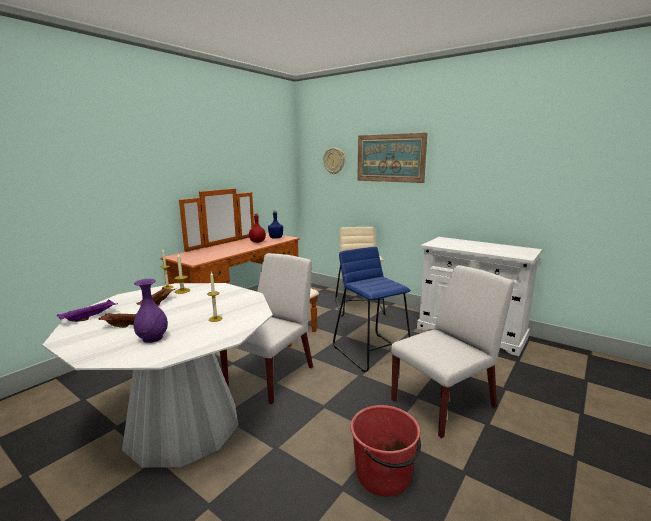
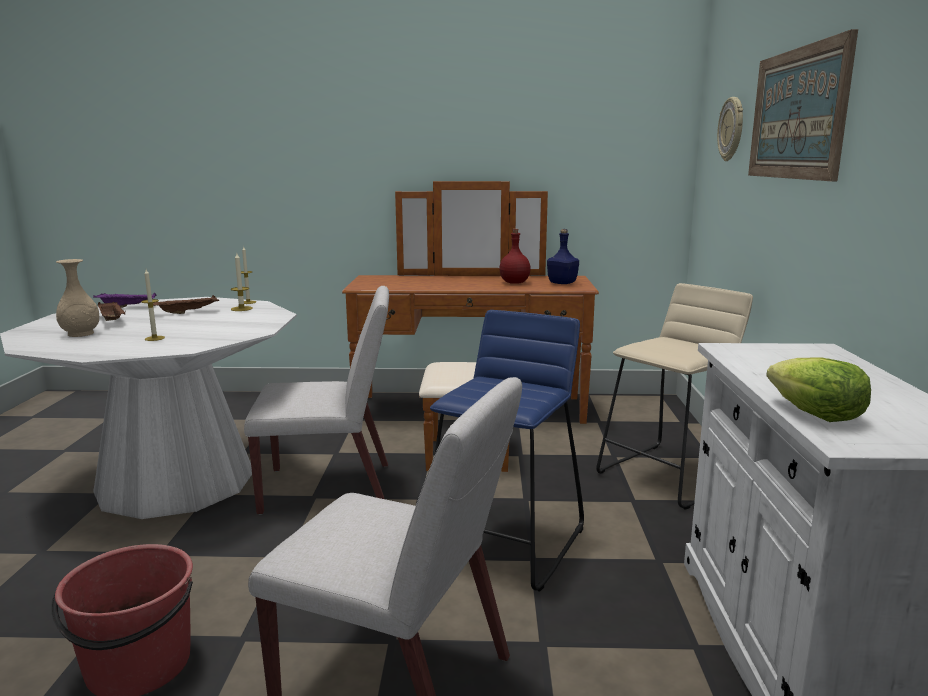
camera: 55 degrees right, 0 degrees up
purple vase [133,279,168,343] -> beige vase [56,259,99,337]
none -> lettuce [766,358,871,422]

